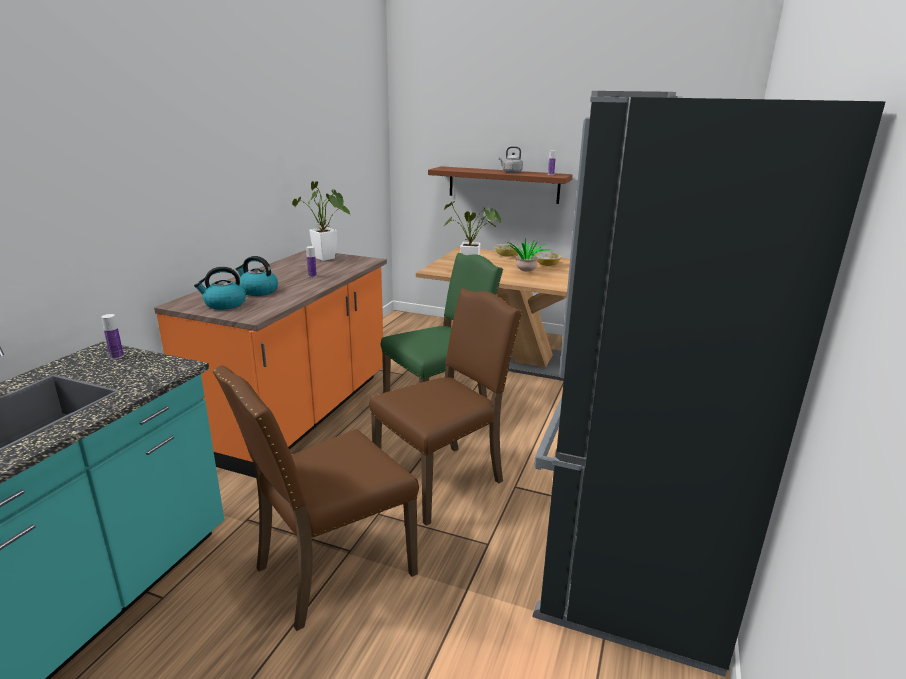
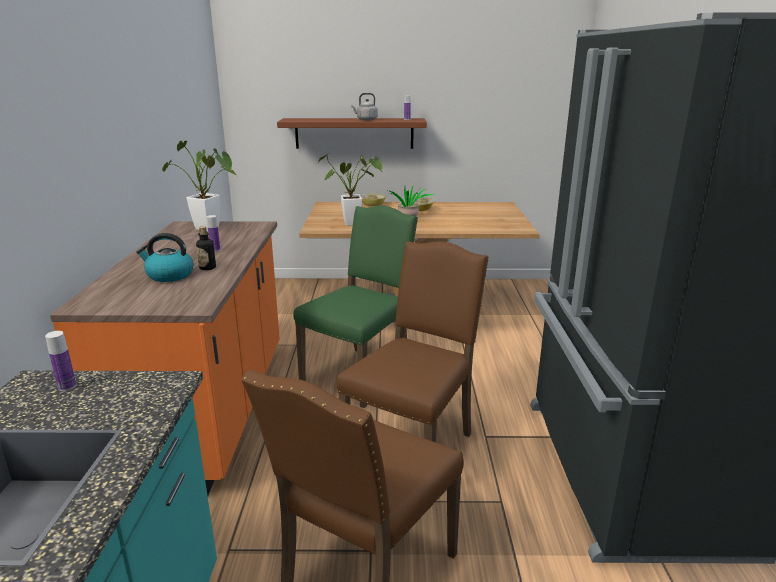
camera: 20 degrees left, 0 degrees up
kettle [194,267,246,310] -> none
none -> bottle [196,226,216,270]

